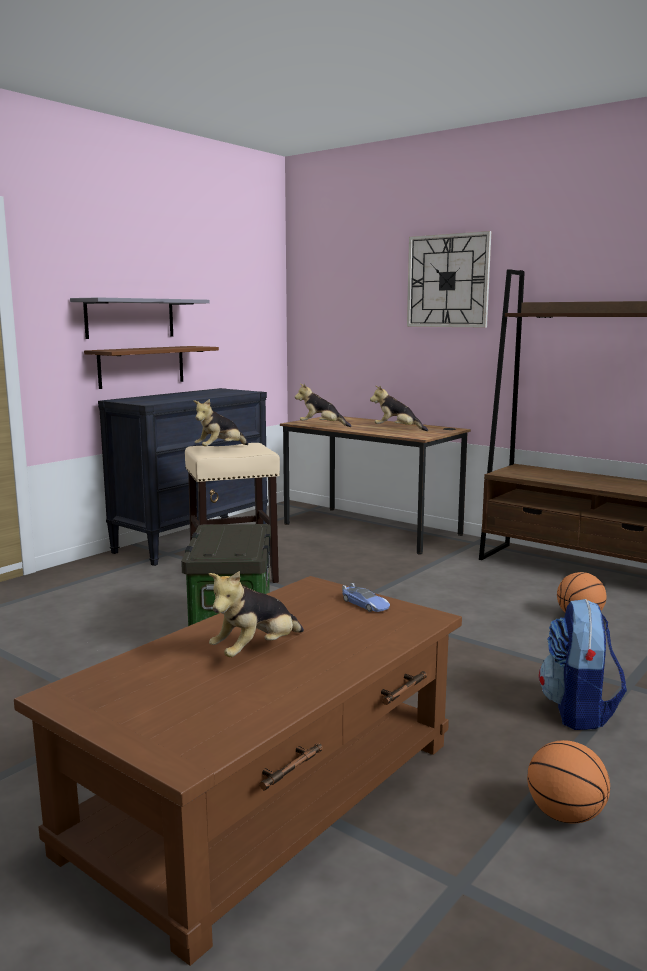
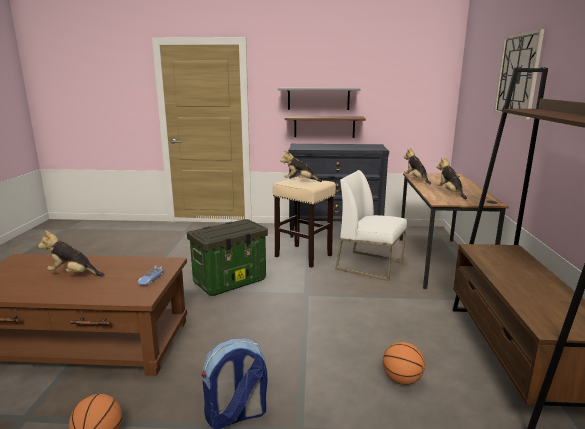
camera: 55 degrees right, 5 degrees up
none -> white chair [336,170,407,281]

